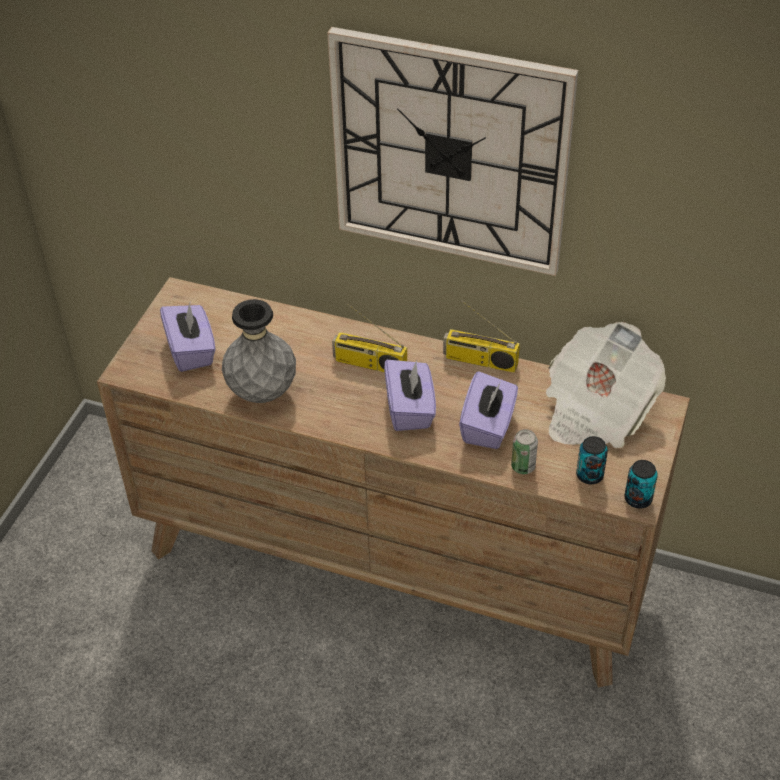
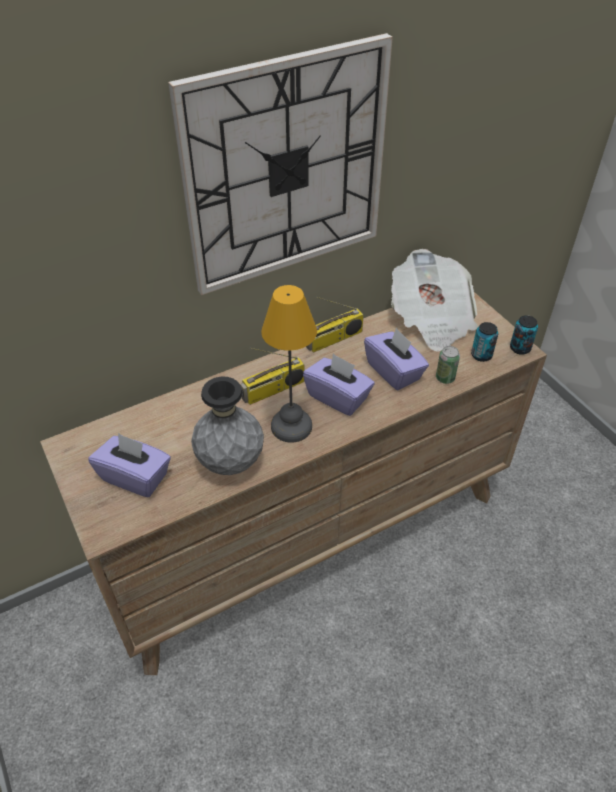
camera: 50 degrees left, 0 degrees up
none -> table lamp [261,285,317,442]

